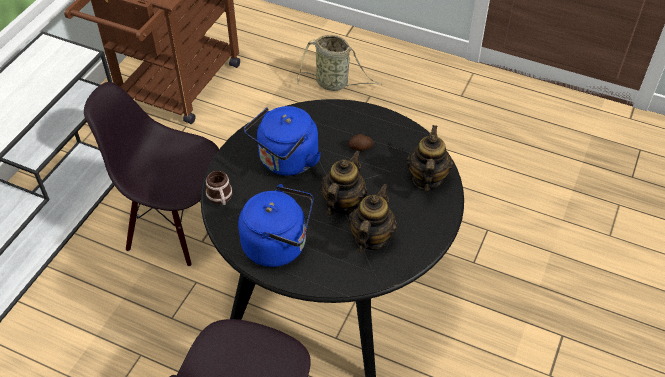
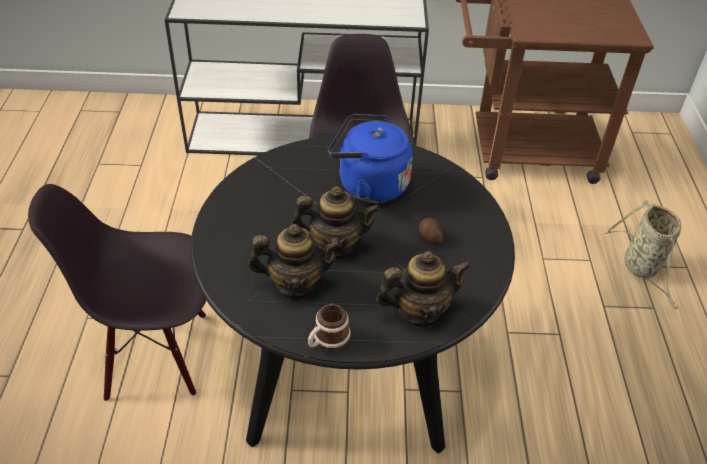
camera: 65 degrees right, 5 degrees down
mug [206,171,232,205] -> mug moved to [308,304,350,351]
blue kettle [238,184,313,267] -> none

